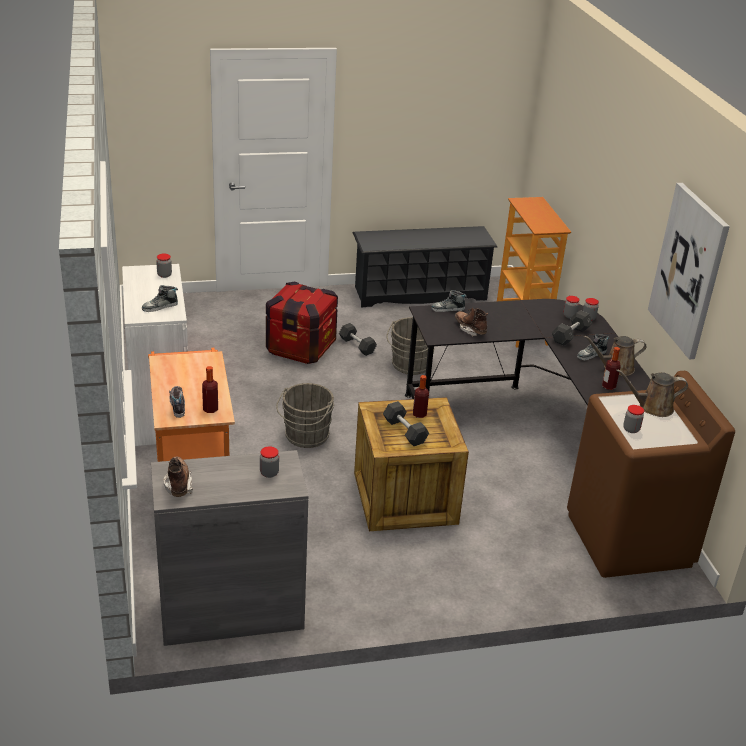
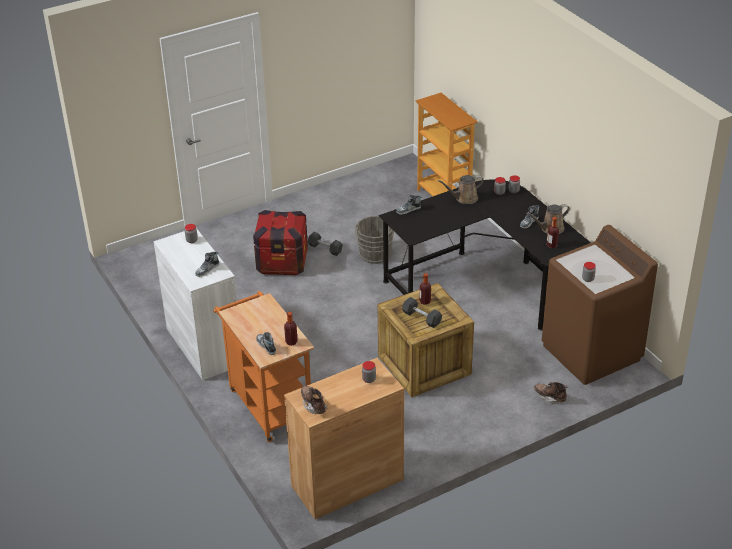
camera: 15 degrees left, 5 degrees up
grey cabinet [151,450,308,646] -> brown cabinet [284,358,404,519]
grey bucket [276,383,334,448] -> none
black shoe rack [353,226,497,307] -> none
brown boot [455,308,488,336] -> brown boot moved to [534,382,567,404]
grey dumbbell [552,310,592,346] -> none
brown watering can [616,369,688,417] -> brown watering can moved to [438,175,484,204]
picture [648,183,730,359] -> none

